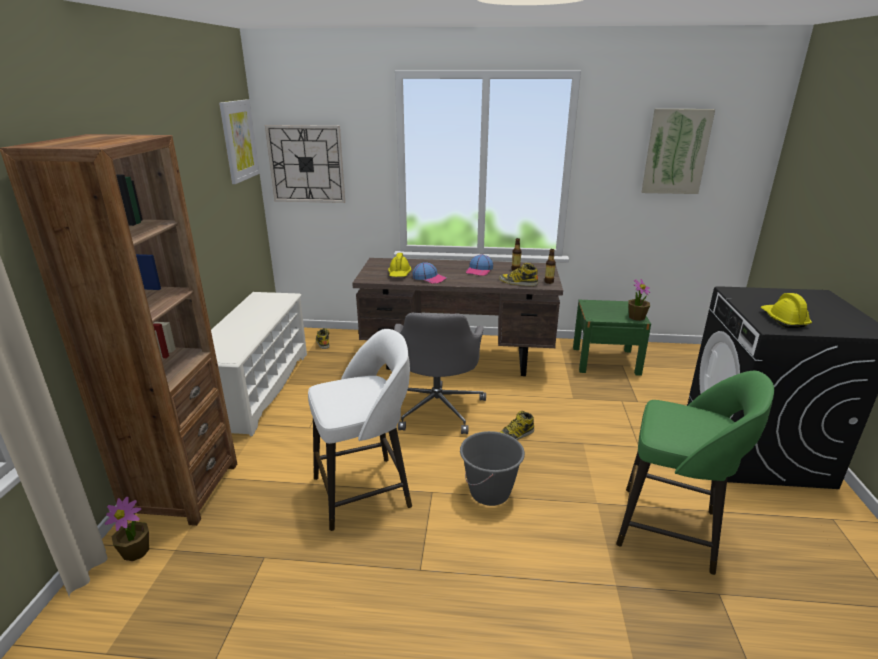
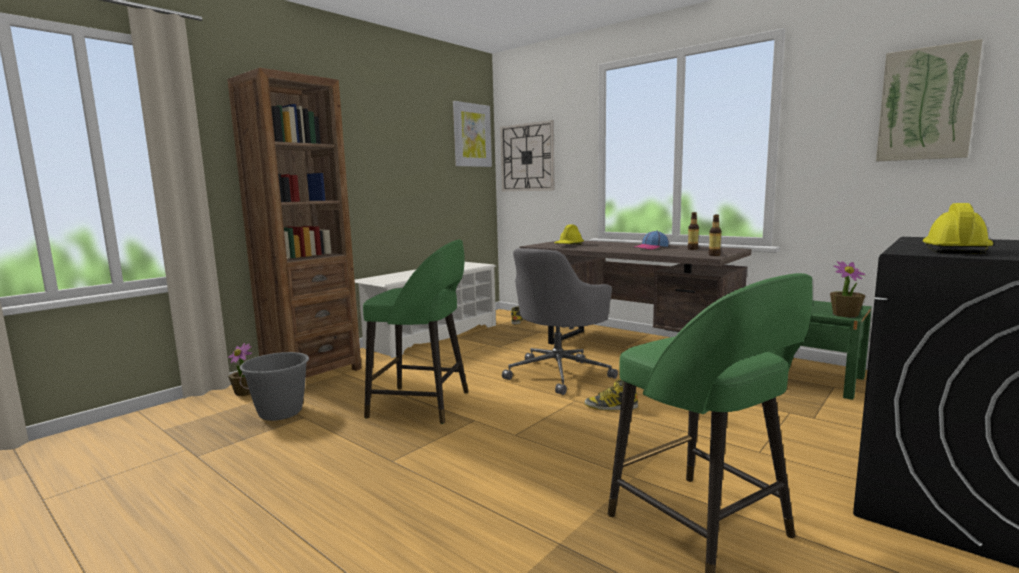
camera: 35 degrees right, 15 degrees down
white stool [308,329,412,531] -> green stool [363,239,468,424]
cap [412,262,446,284] -> none
grey bucket [460,431,525,506] -> grey bucket moved to [240,352,309,421]
boot [499,263,538,286] -> none

